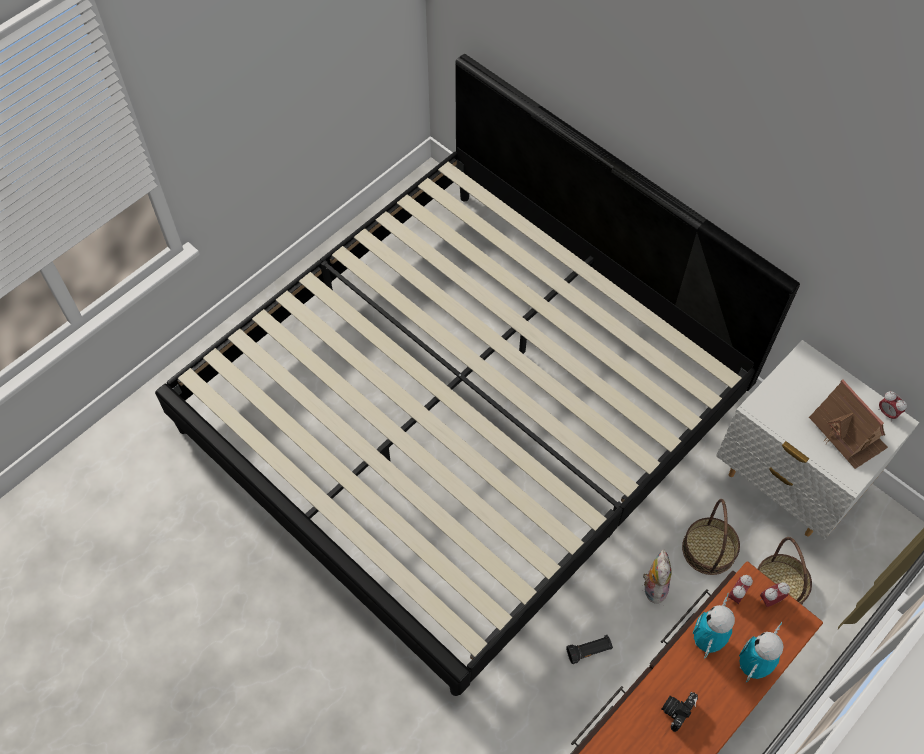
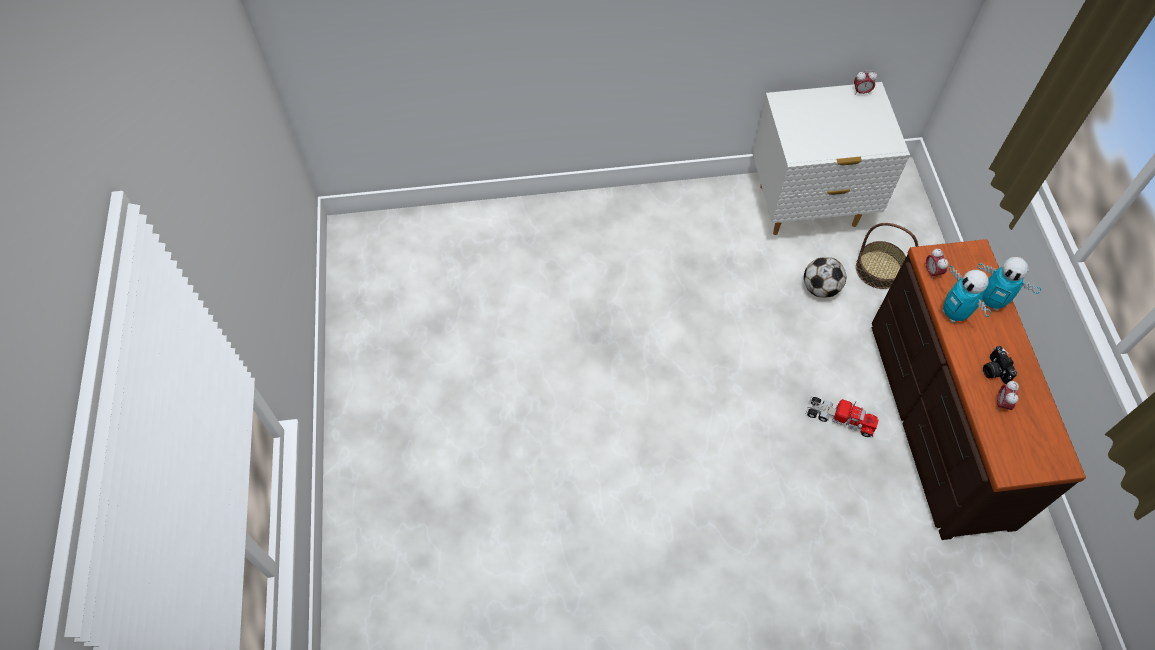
camera: 50 degrees left, 0 degrees up
bed [155,54,800,696] -> none
black flashlight [566,635,613,664] -> toy truck [806,396,879,437]
plush toy [643,549,672,604] -> none
basket [682,499,740,575] -> football [804,257,846,298]
toy robot [739,622,784,682] -> toy robot turned 45 degrees counterclockwise [977,257,1041,311]
alarm clock [760,582,790,607] -> alarm clock moved to [997,381,1019,411]
toy house [809,379,888,469] -> none

